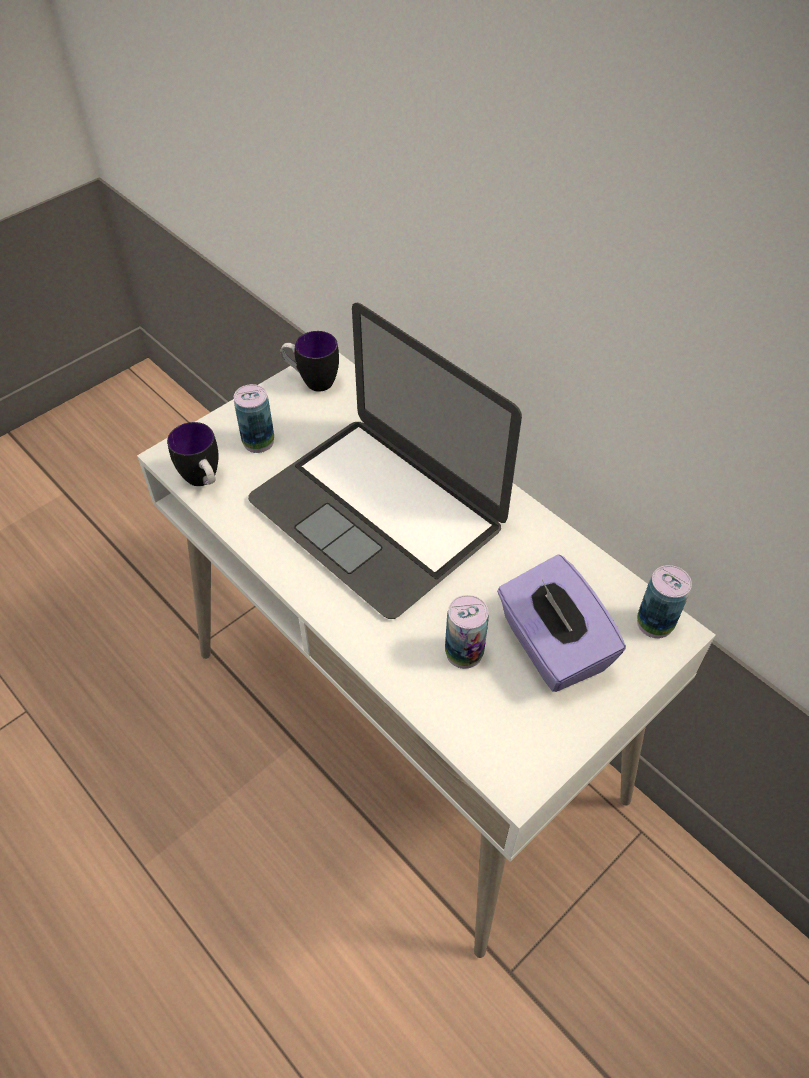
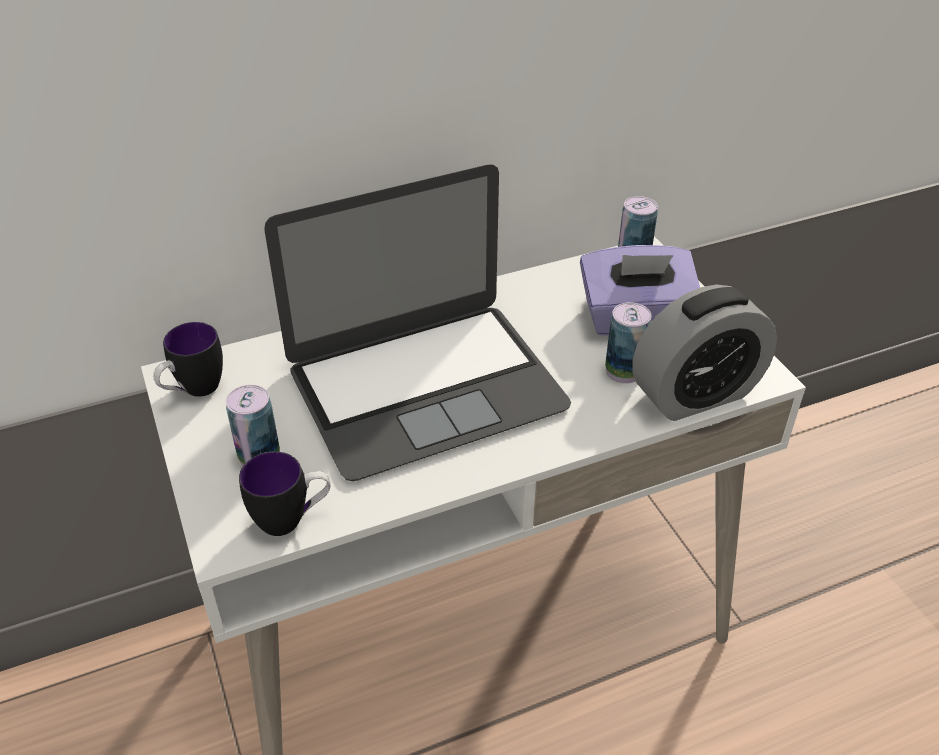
camera: 70 degrees left, 10 degrees down
none -> alarm clock [633,285,777,421]

